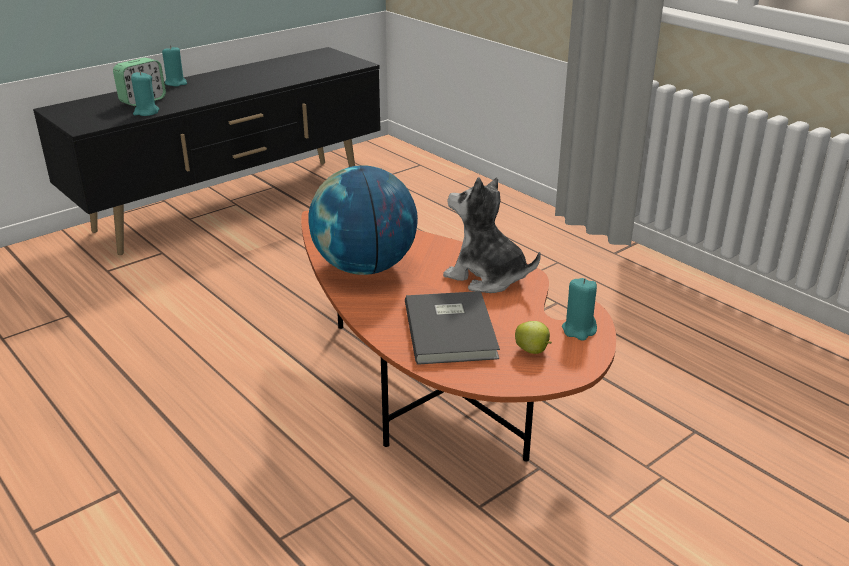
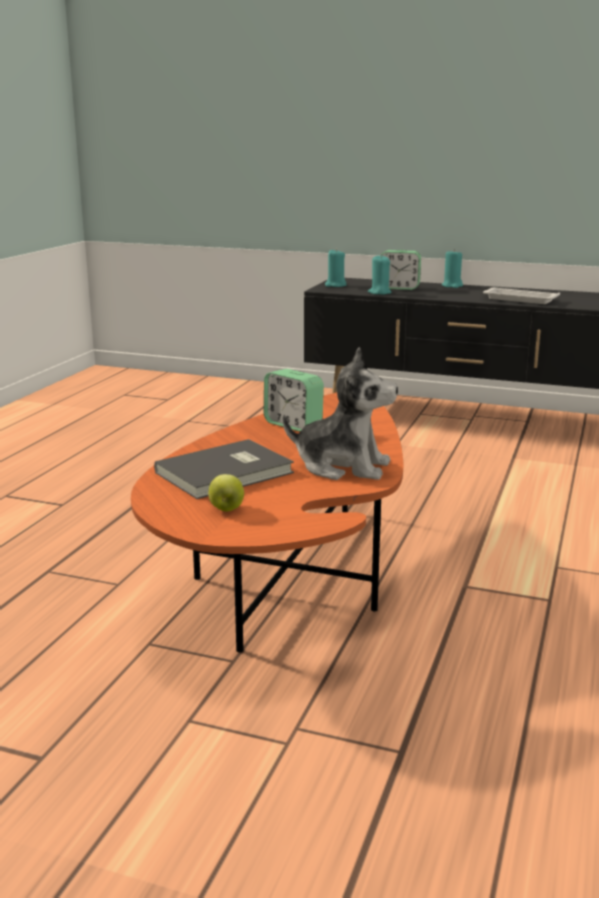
camera: 60 degrees right, 10 degrees down
globe [308,165,418,275] -> alarm clock [264,369,324,432]
plush toy [443,177,541,293] -> plush toy turned 105 degrees clockwise [283,347,398,480]
turquoise candle [562,278,597,341] -> turquoise candle moved to [325,249,347,287]
none -> white tray [483,288,560,304]

